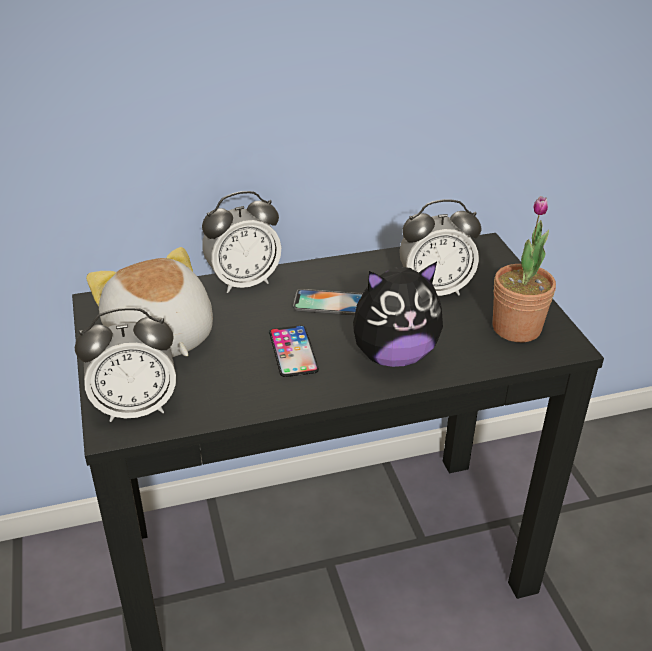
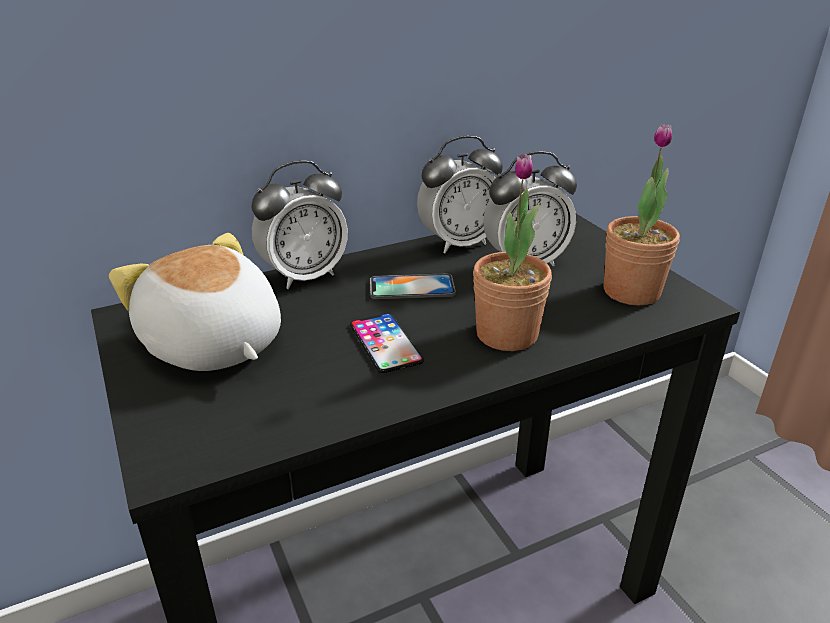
camera: 10 degrees left, 5 degrees down
alarm clock [75,307,176,422] -> alarm clock moved to [417,136,503,253]
plush toy [353,262,443,367] -> potted plant [473,154,552,351]

